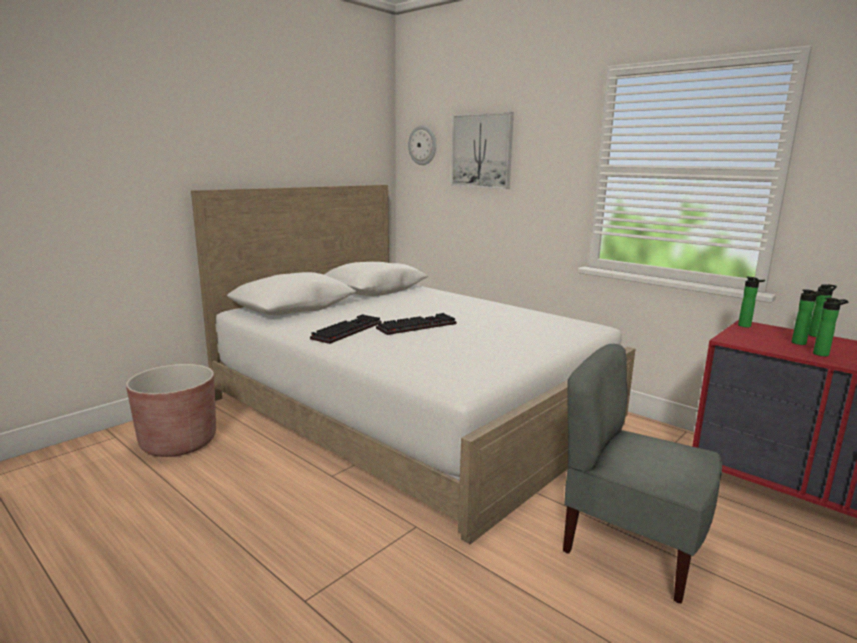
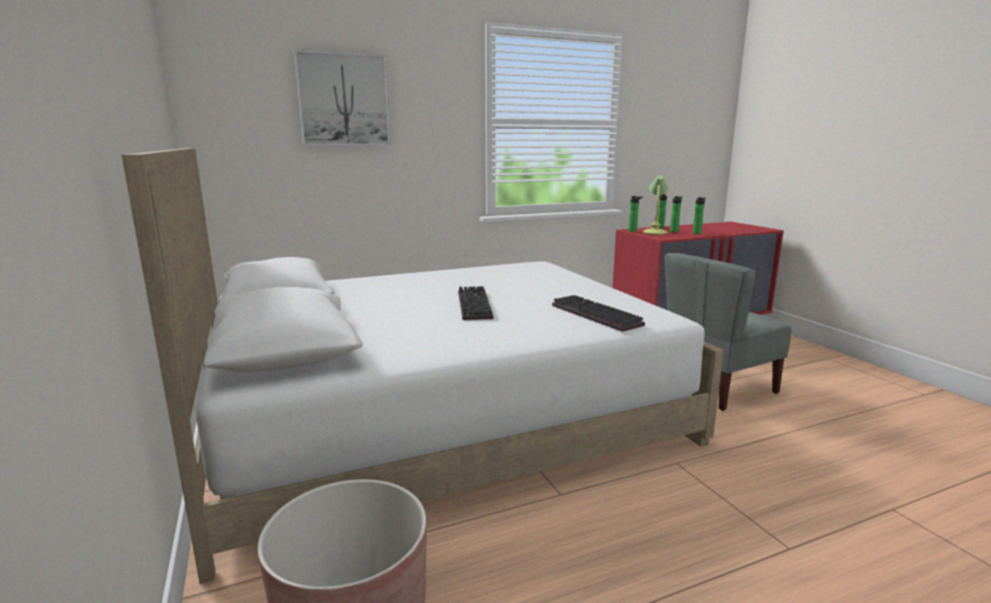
camera: 65 degrees left, 0 degrees up
keyboard [310,314,382,344] -> keyboard moved to [552,295,645,332]
wall clock [408,125,436,165] -> none
none -> table lamp [643,175,668,235]

